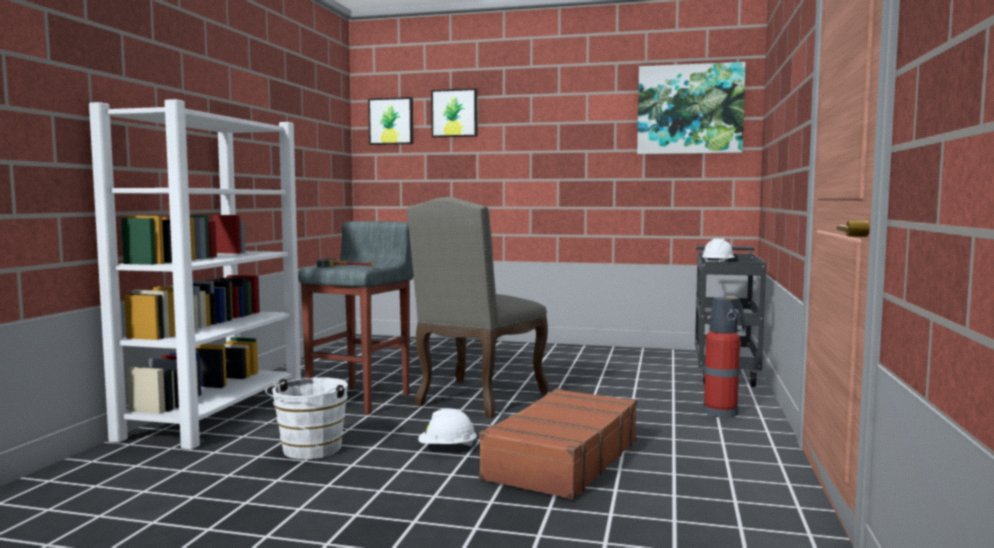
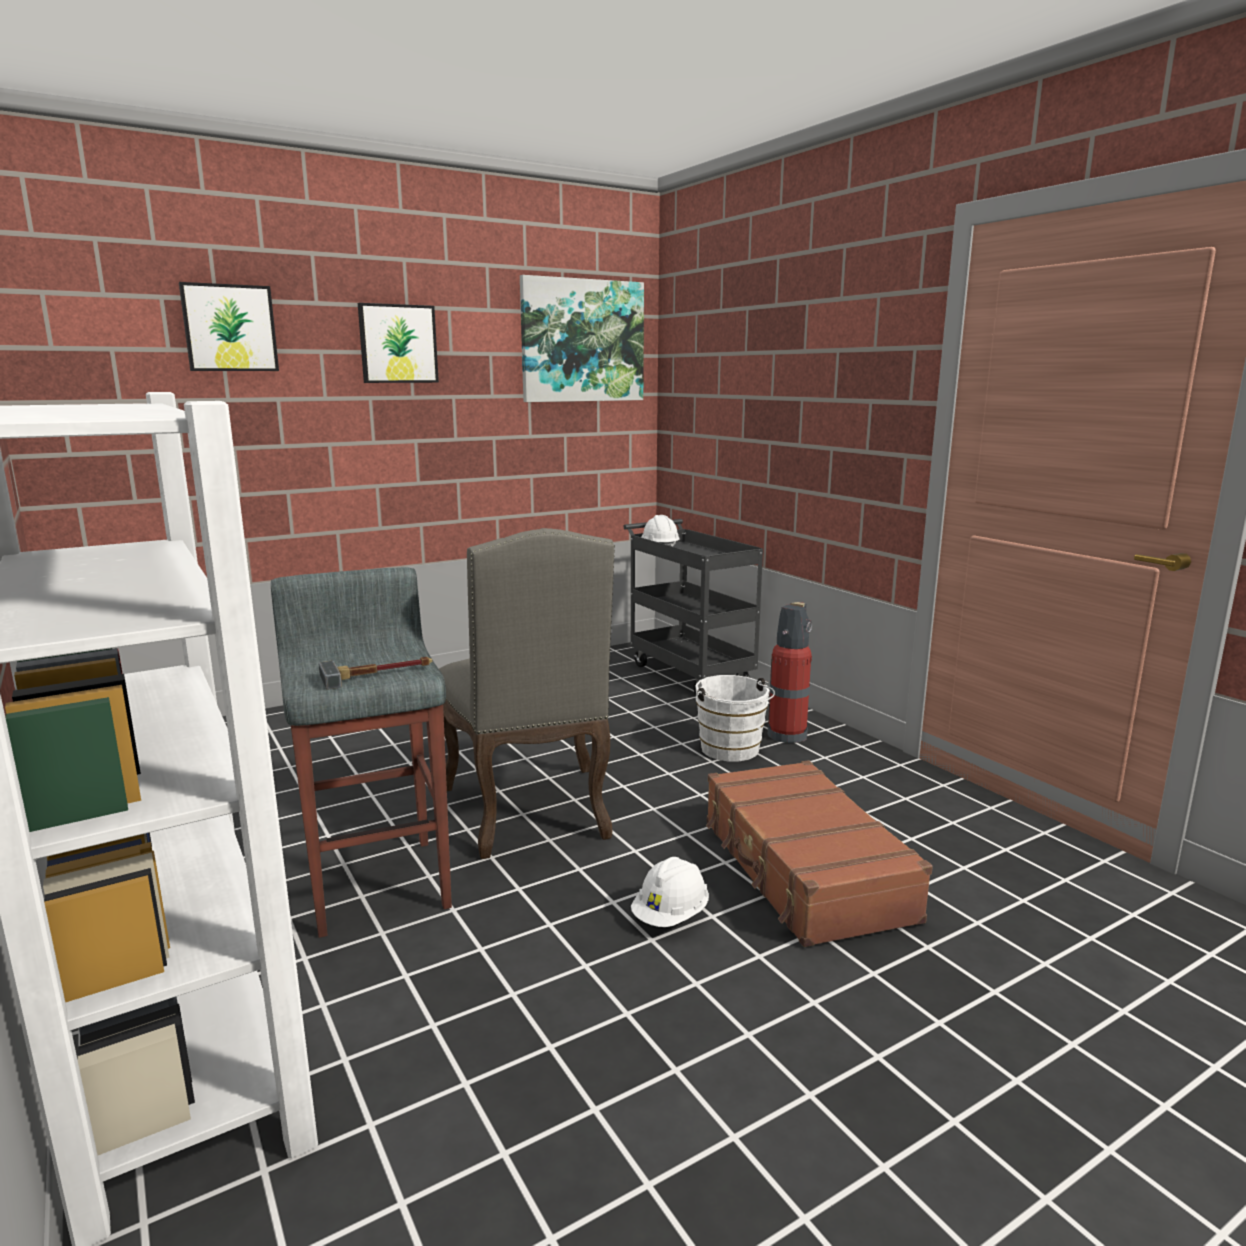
camera: 45 degrees left, 10 degrees up
white bucket [265,377,348,459] -> white bucket moved to [695,675,775,762]
picture [368,97,413,145] -> picture moved to [358,303,439,383]

